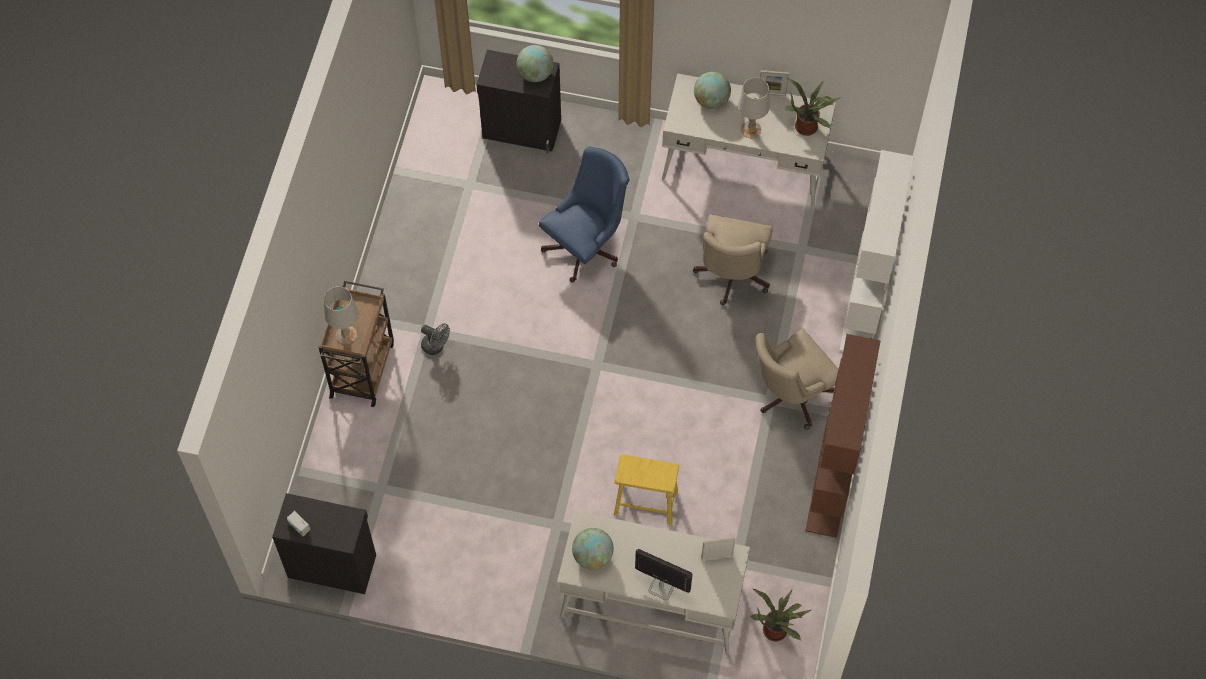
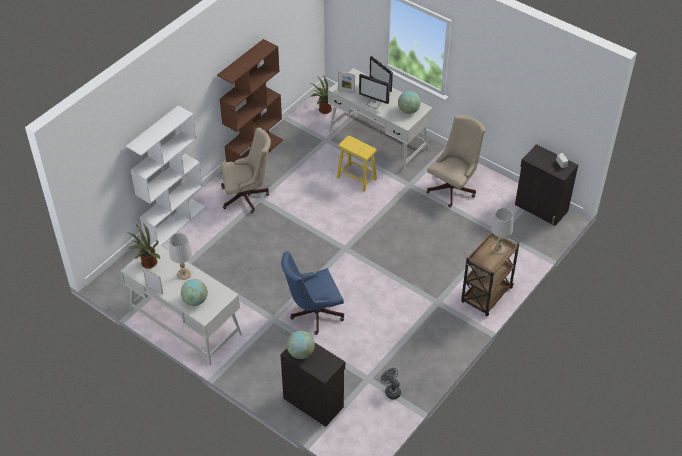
camera: 155 degrees left, 15 degrees down
grey fan [421,323,450,355] -> grey fan moved to [380,368,401,399]
beige office chair [693,214,773,305] -> beige office chair moved to [426,115,486,208]
none -> monitor [359,74,390,109]

